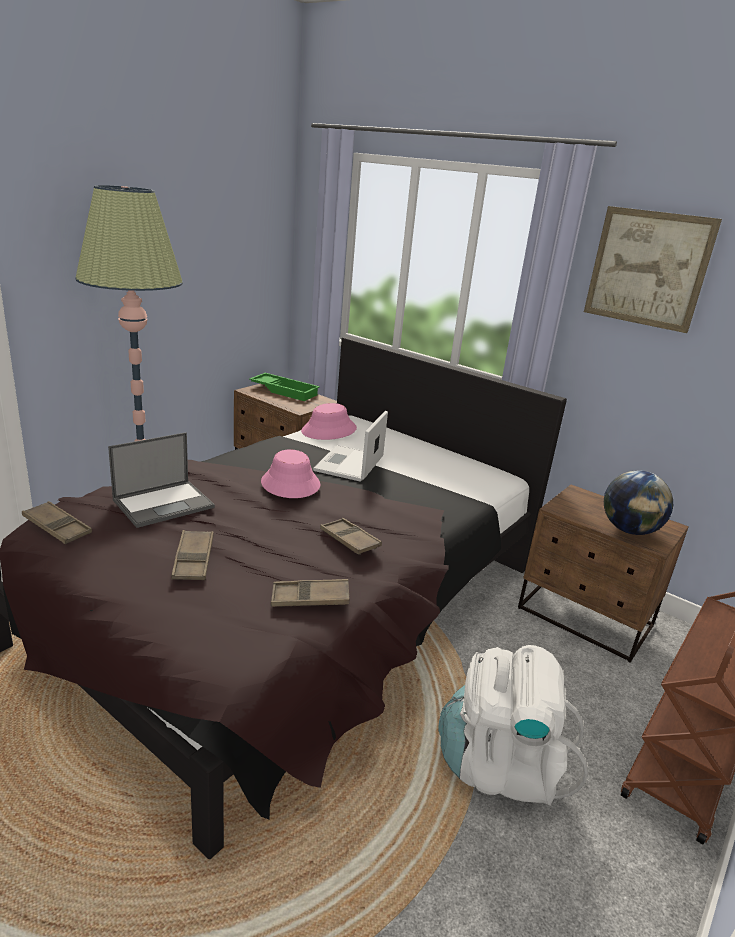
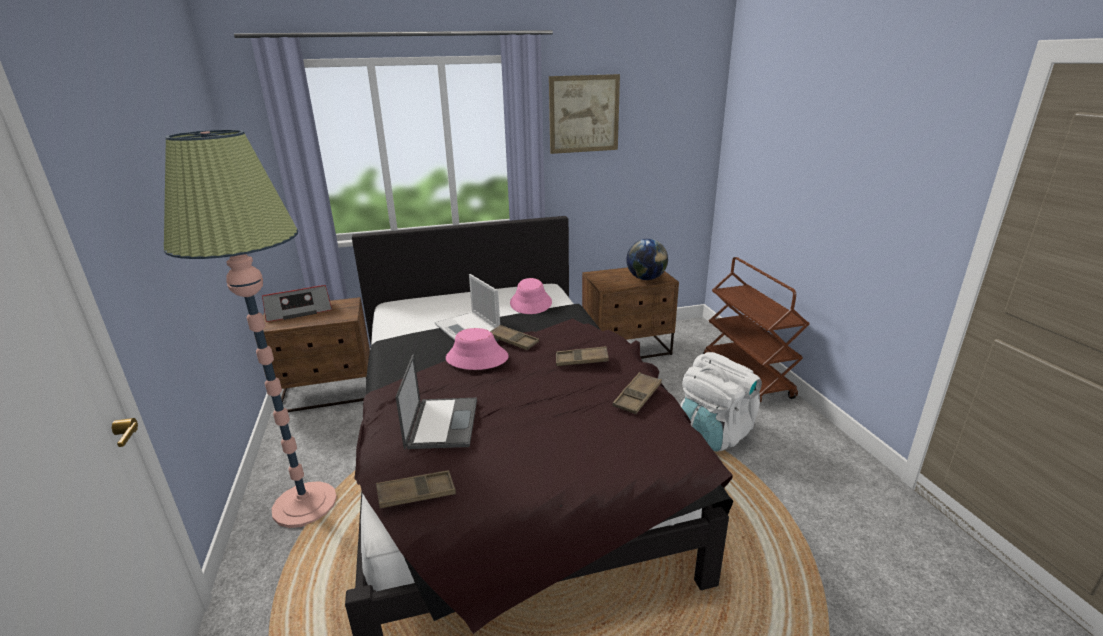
camera: 50 degrees left, 0 degrees up
brown tray [171,530,214,580] -> brown tray moved to [490,325,539,350]
green tray [249,373,320,401] -> radio [262,285,332,322]
pink hat [301,403,357,440] -> pink hat moved to [510,278,552,314]

